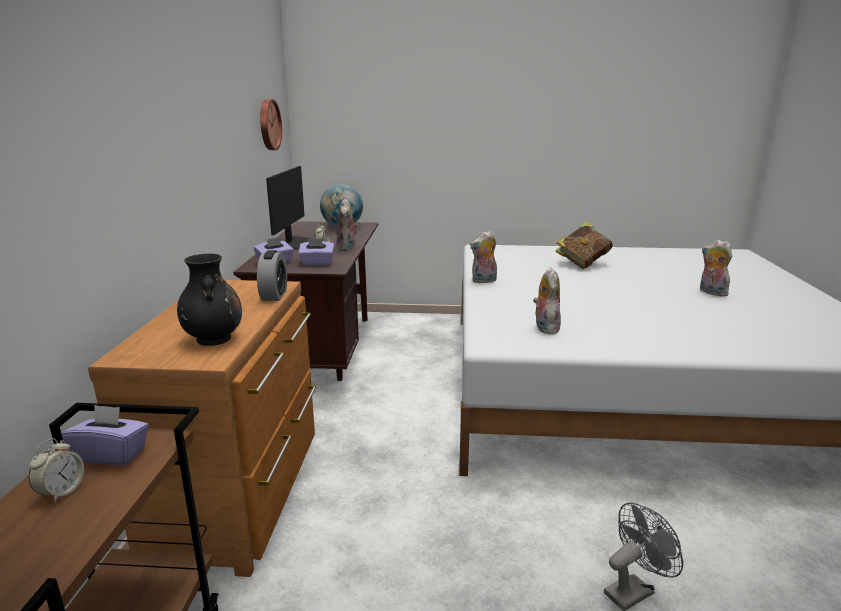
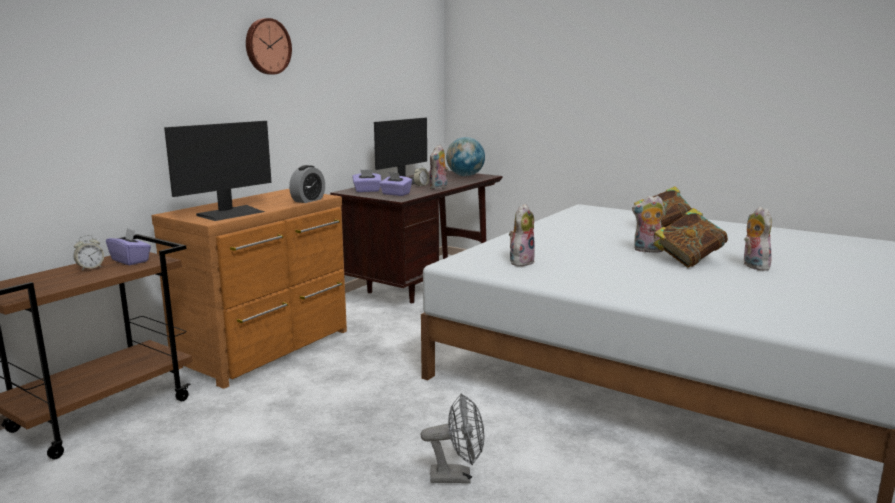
camera: 30 degrees right, 5 degrees down
black vase [177,254,242,346] -> monitor [164,121,272,221]
wall clock [260,99,282,150] -> wall clock moved to [246,18,292,75]
plush toy [470,231,497,283] -> plush toy moved to [632,196,665,253]
none -> book [653,208,728,268]

